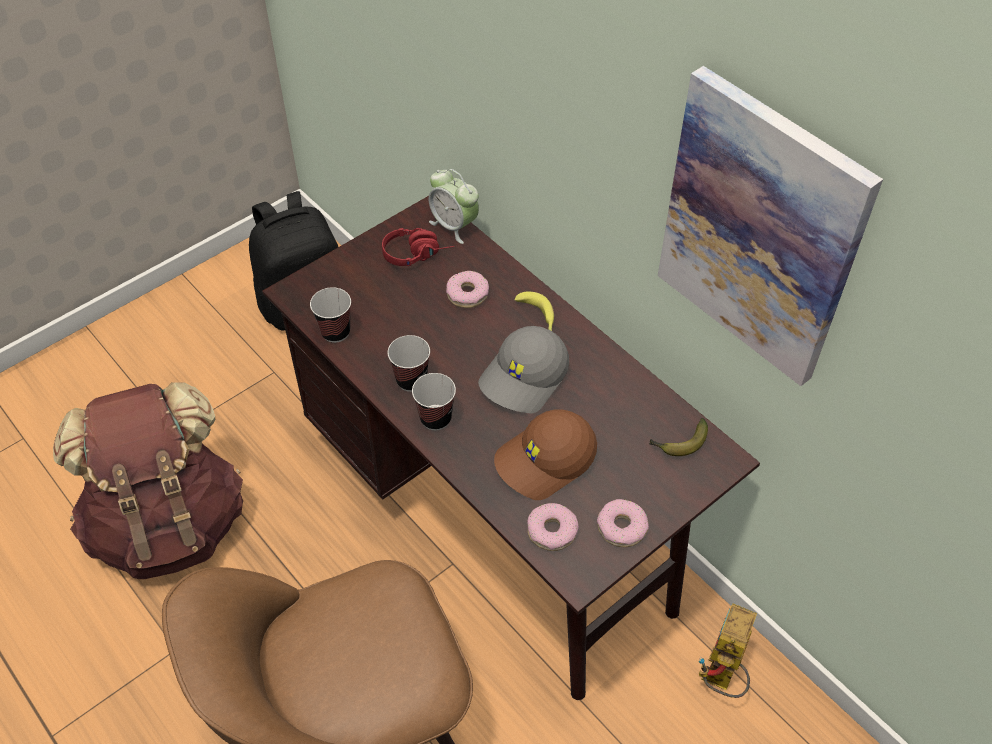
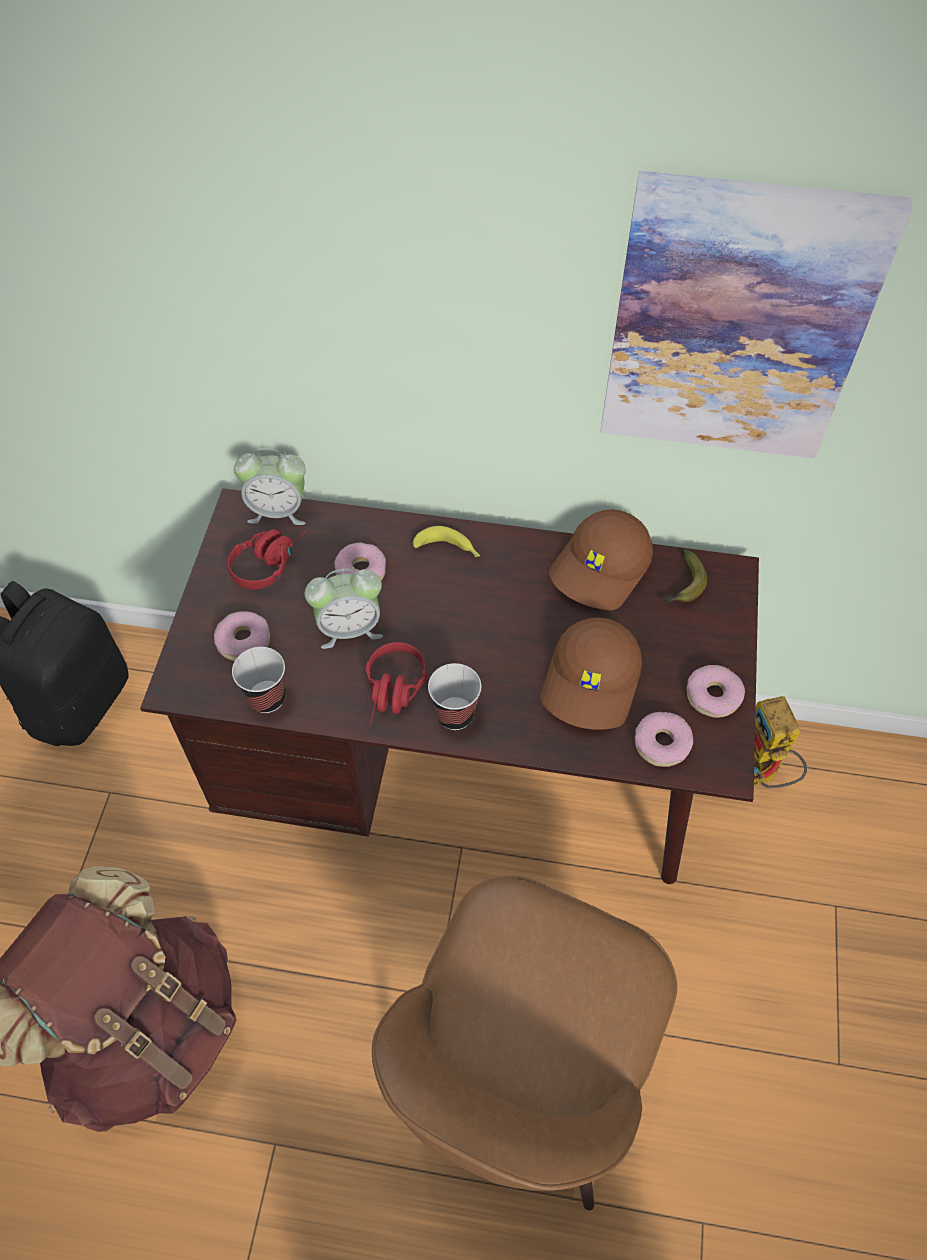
camera: 40 degrees left, 5 degrees up
cup [388,335,430,392] -> red headphones [365,642,427,726]
grey cap [478,326,569,413] -> none
none -> donut [214,611,270,661]
none -> alarm clock [305,569,383,649]
none -> brown cap [549,509,653,610]

